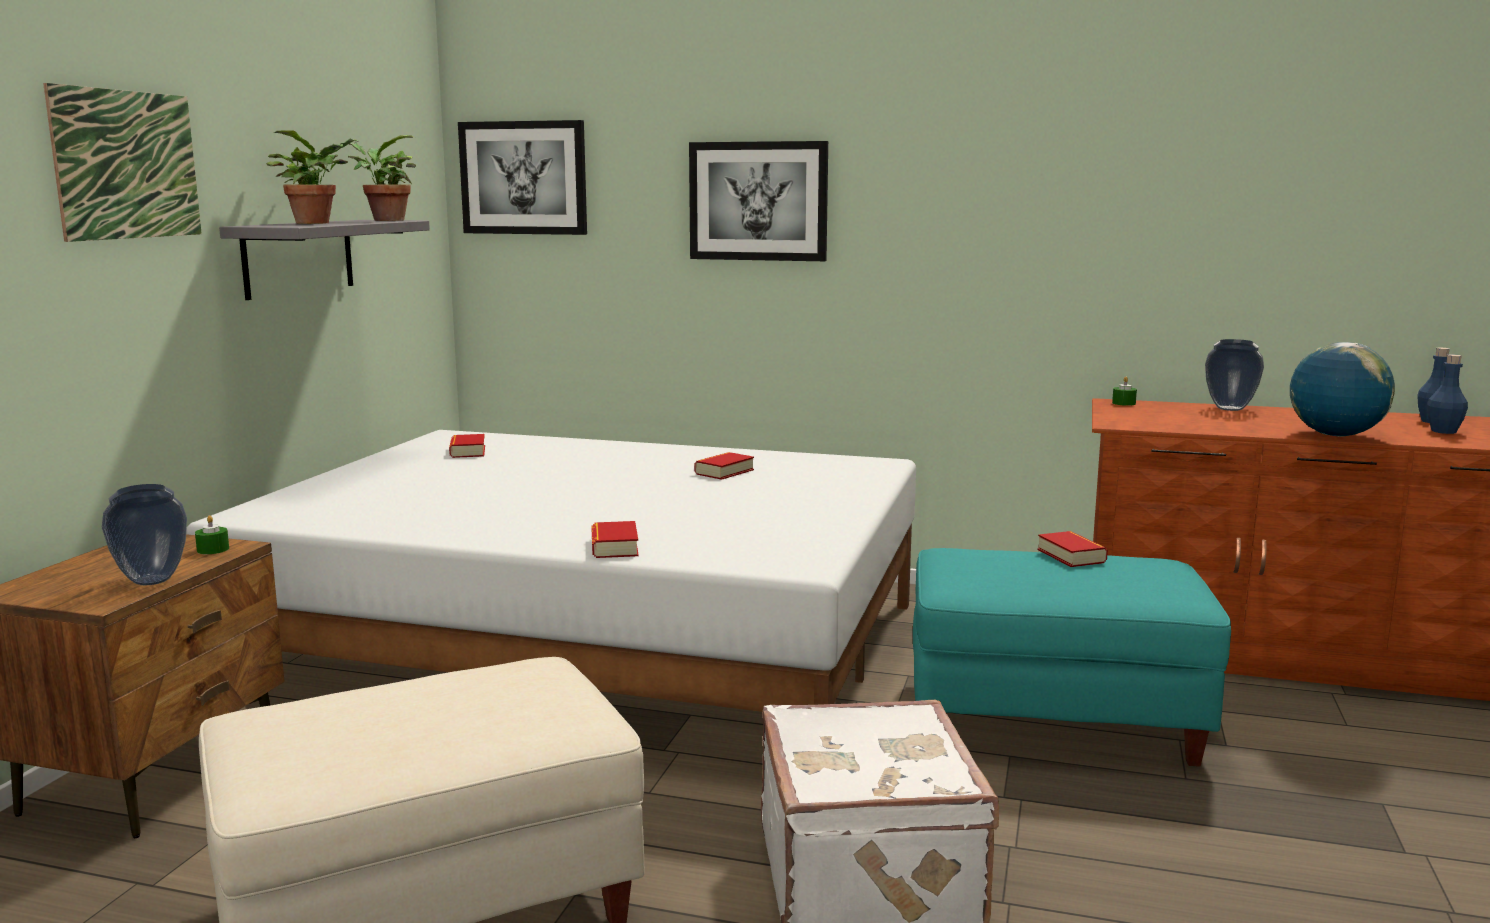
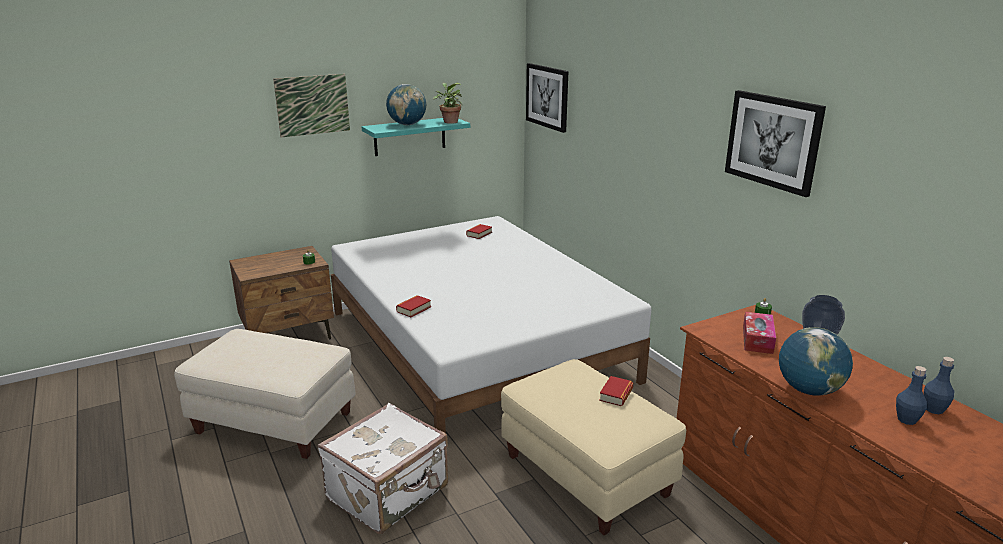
camera: 45 degrees right, 10 degrees up
vase [102,484,187,585] -> none
grey shelf [219,220,430,300] -> turquoise shelf [362,118,470,156]
potted plant [266,130,359,224] -> globe [386,84,426,125]
picture [689,141,828,261] -> picture moved to [725,90,826,197]
book [694,452,754,480] -> none
turquoise ottoman [913,548,1231,767] -> beige ottoman [501,359,686,535]
none -> tissue box [743,312,776,354]

